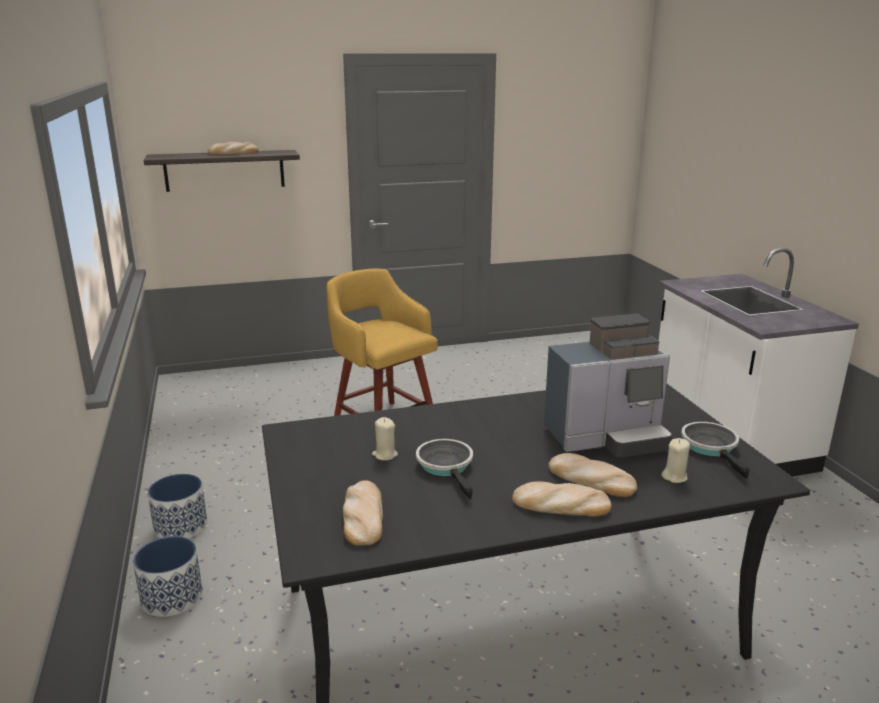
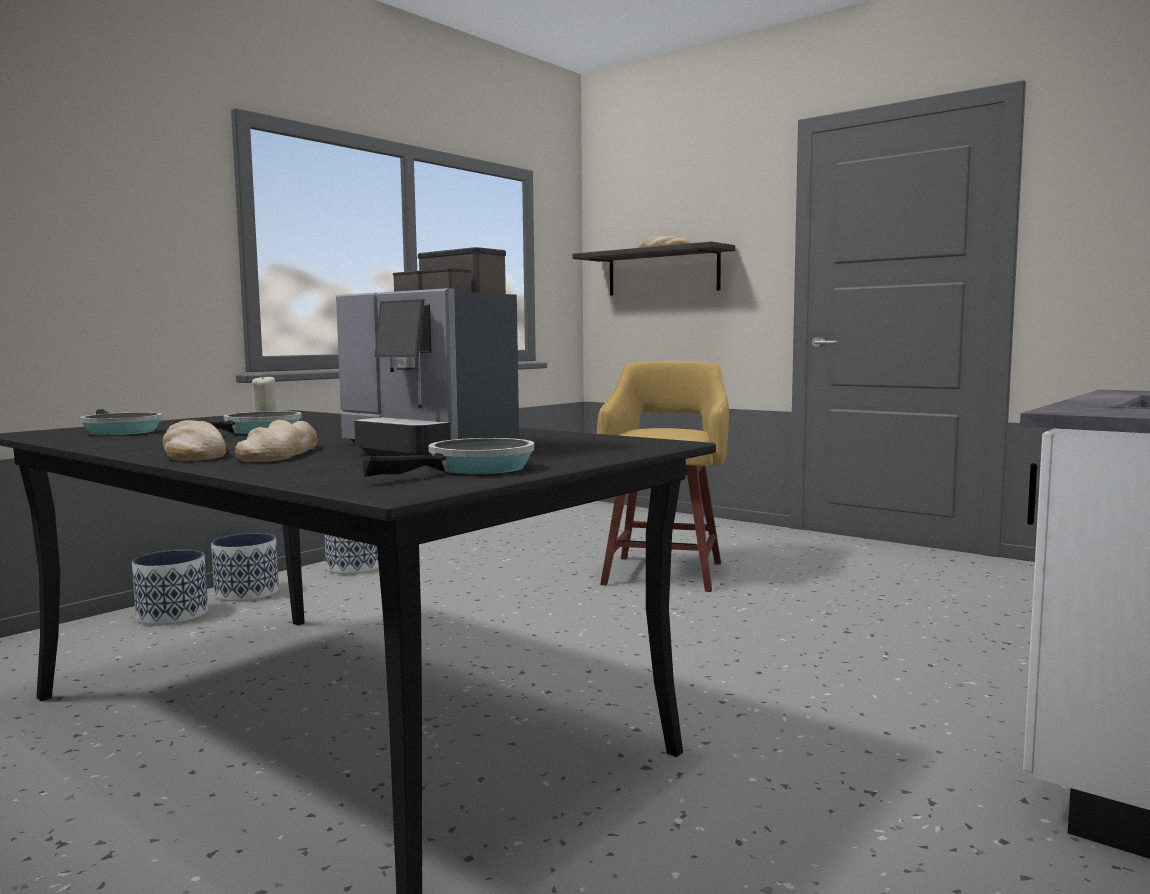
camera: 55 degrees right, 15 degrees down
bread [343,480,383,546] -> frying pan [80,409,162,436]
beige candle [661,438,690,483] -> none
none -> planter [132,550,208,625]

